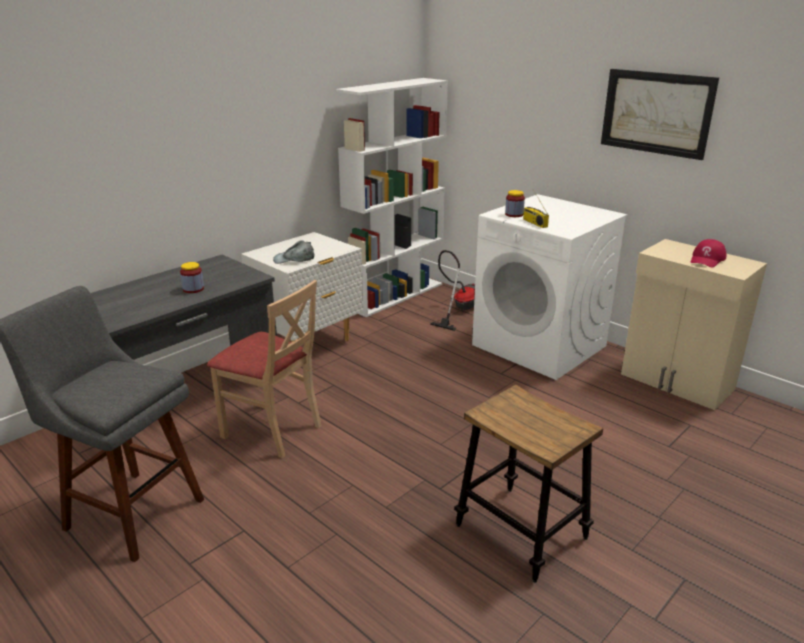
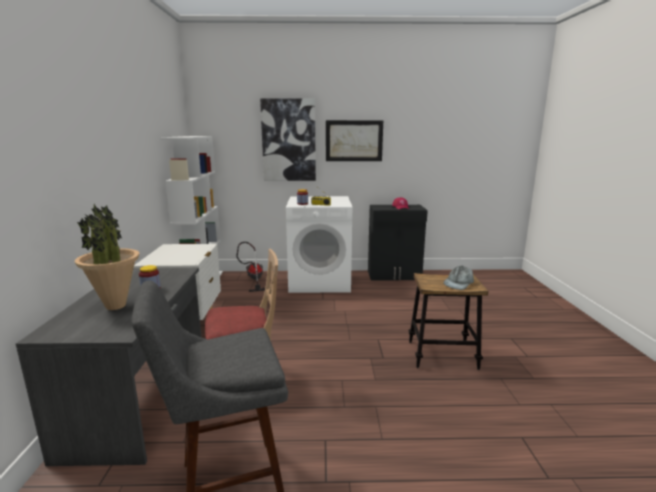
camera: 45 degrees left, 10 degrees down
grey cap [273,240,314,264] -> grey cap moved to [444,266,474,290]
beige cabinet [621,239,767,410] -> black cabinet [368,205,428,281]
none -> potted plant [75,204,139,310]
none -> picture [260,98,316,181]

